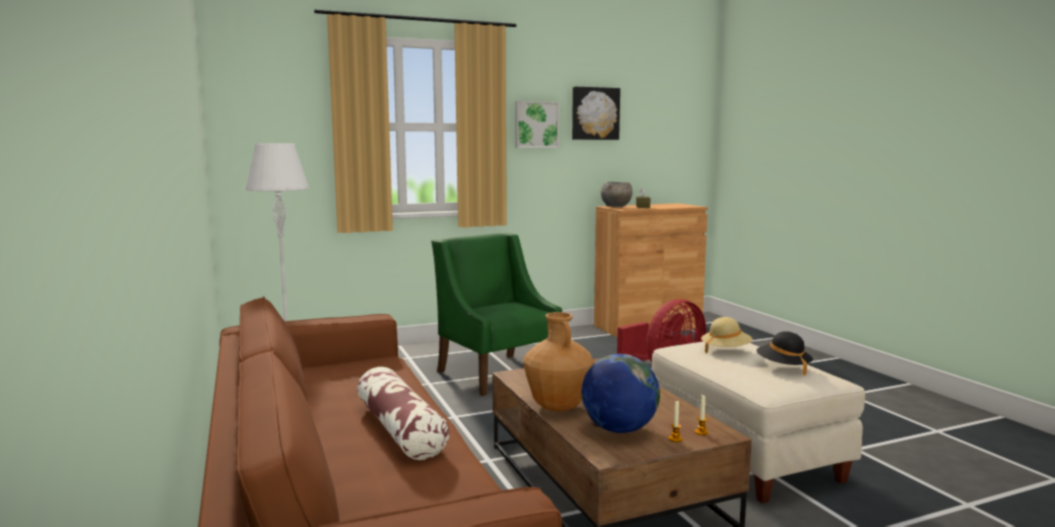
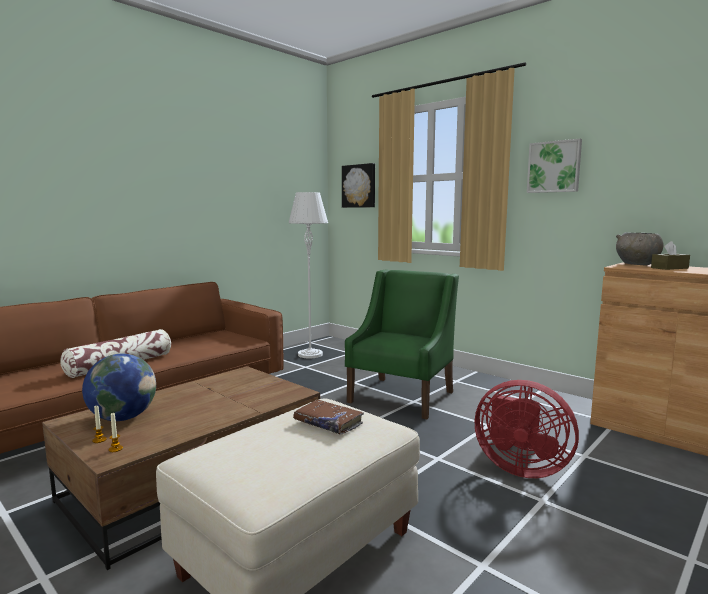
camera: 65 degrees right, 0 degrees up
brown vase [524,312,594,411] -> none
picture [572,87,620,140] -> picture moved to [342,163,375,208]
beige hat [701,317,752,354] -> brown book [293,400,364,435]
black hat [757,331,813,375] -> none

